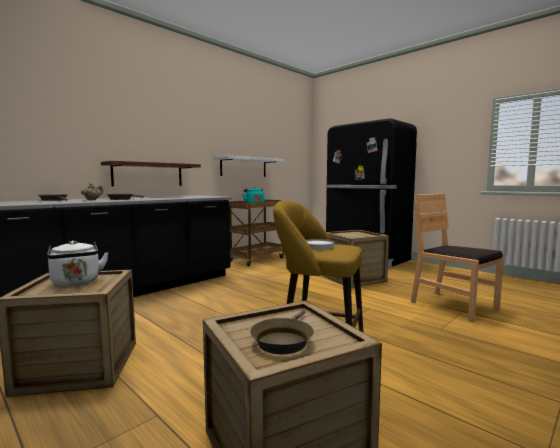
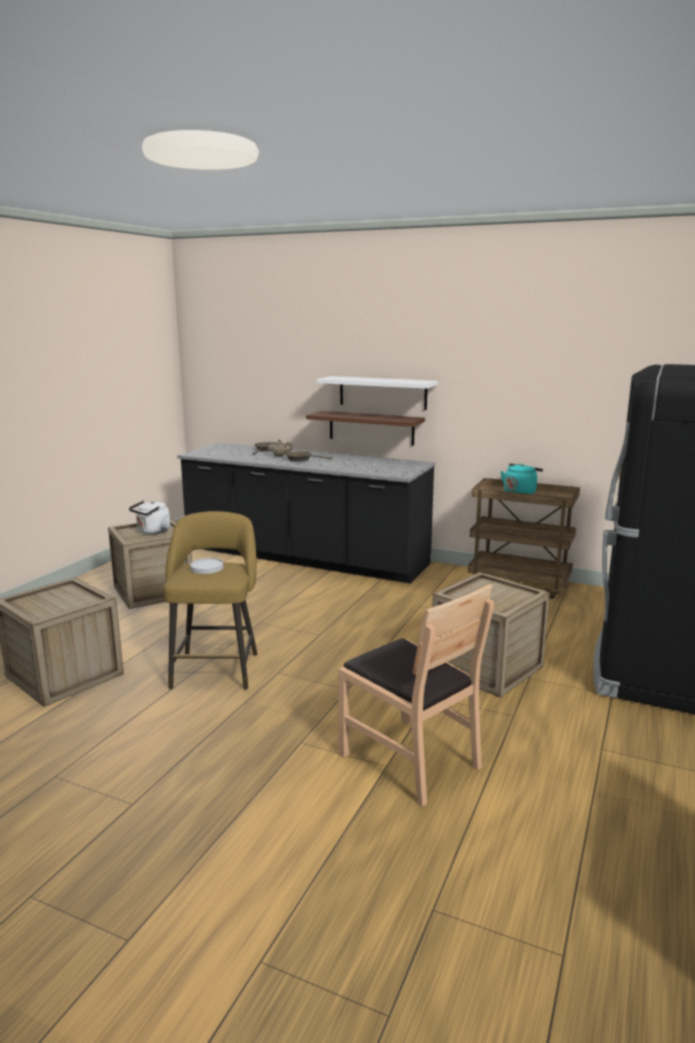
camera: 70 degrees right, 10 degrees up
white shelf [214,156,284,177] -> white shelf moved to [316,376,438,410]
brown frying pan [250,310,314,354] -> none
brown chair [411,193,504,323] -> brown chair turned 105 degrees clockwise [338,584,494,807]

